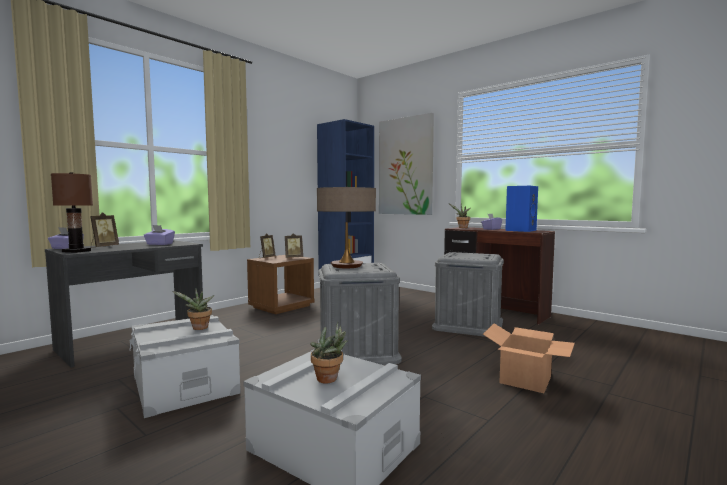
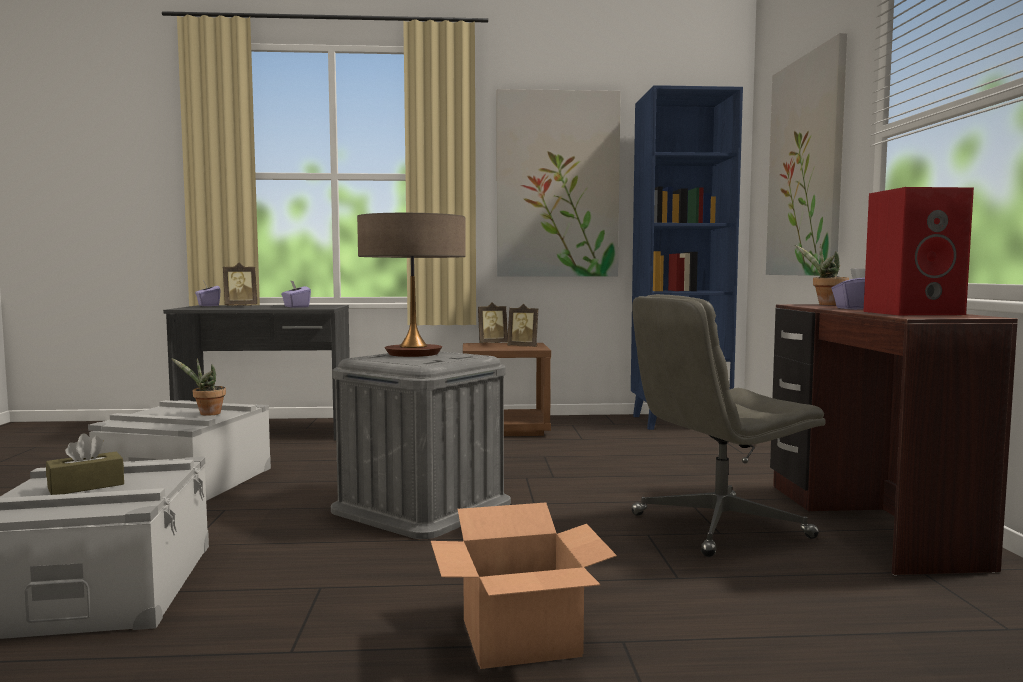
camera: 45 degrees right, 0 degrees up
brown table lamp [51,172,93,253] -> none
potted plant [310,322,348,384] -> brown tissue box [46,433,124,495]
grey storage box [432,252,504,337] -> grey office chair [631,294,826,557]
blue speaker [505,186,538,232] -> red speaker [863,187,974,315]
none -> picture [497,89,621,277]

